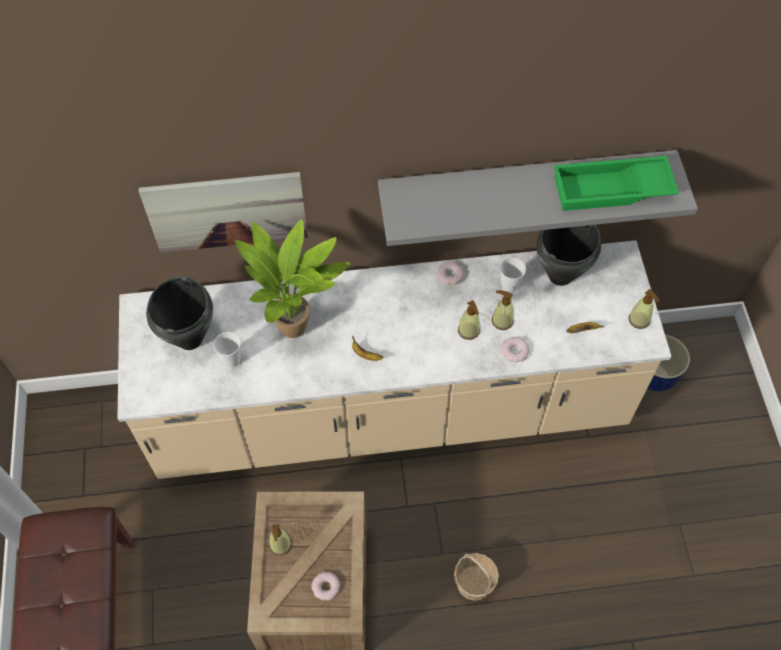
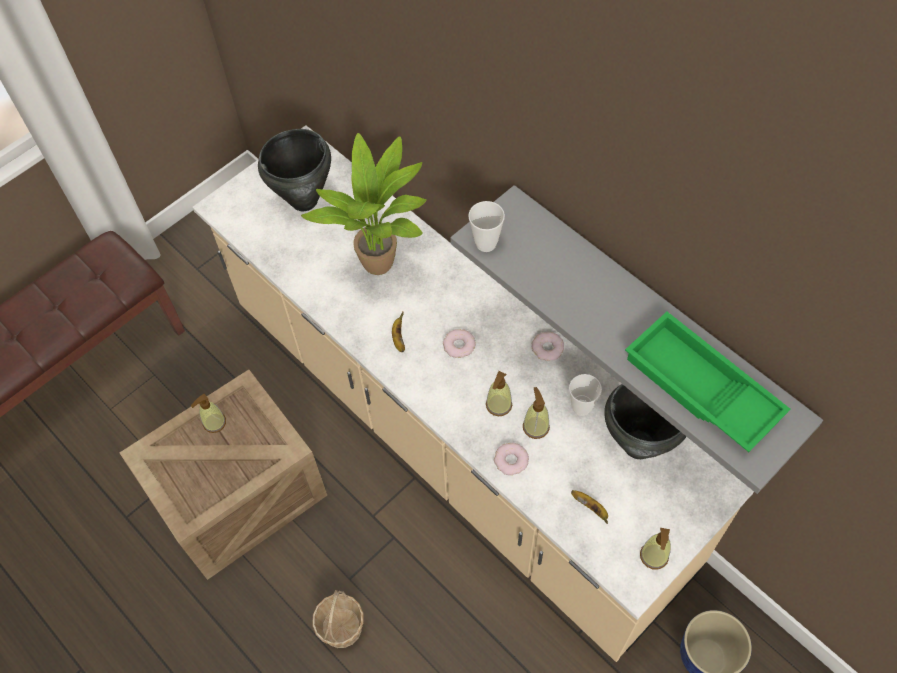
camera: 55 degrees right, 0 degrees up
picture [139,172,308,253] -> none
cup [214,332,241,368] -> cup moved to [468,201,505,252]
donut [312,572,340,601] -> donut moved to [443,329,476,358]

